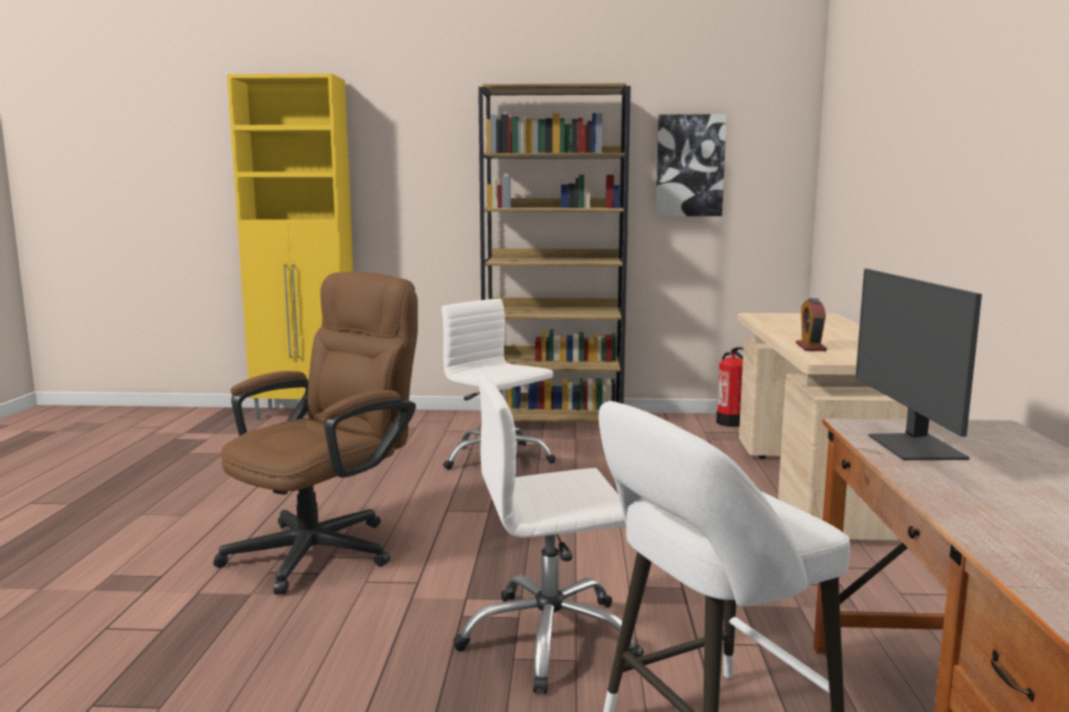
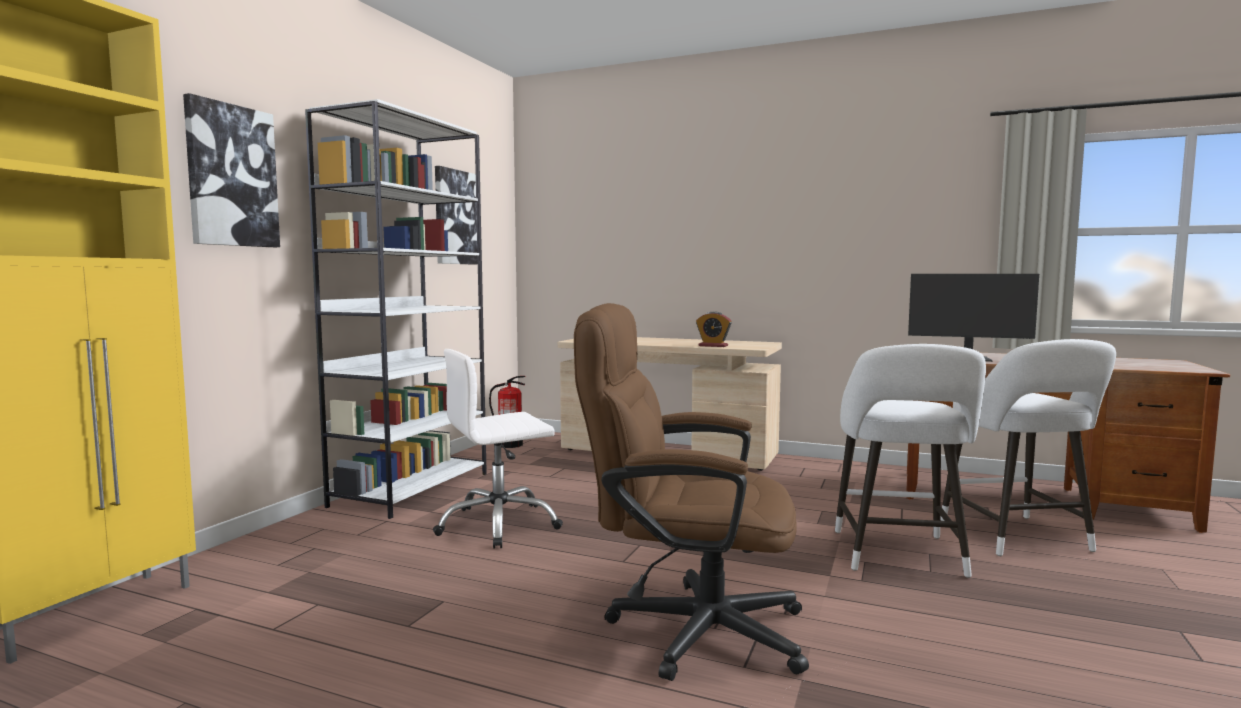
camera: 70 degrees left, 5 degrees down
brown office chair [213,272,418,594] -> brown office chair turned 45 degrees counterclockwise [574,303,809,681]
white office chair [453,375,644,693] -> white stool [835,344,986,578]
brown bookcase [478,83,631,422] -> white bookcase [305,99,487,519]
none -> picture [183,93,280,247]

